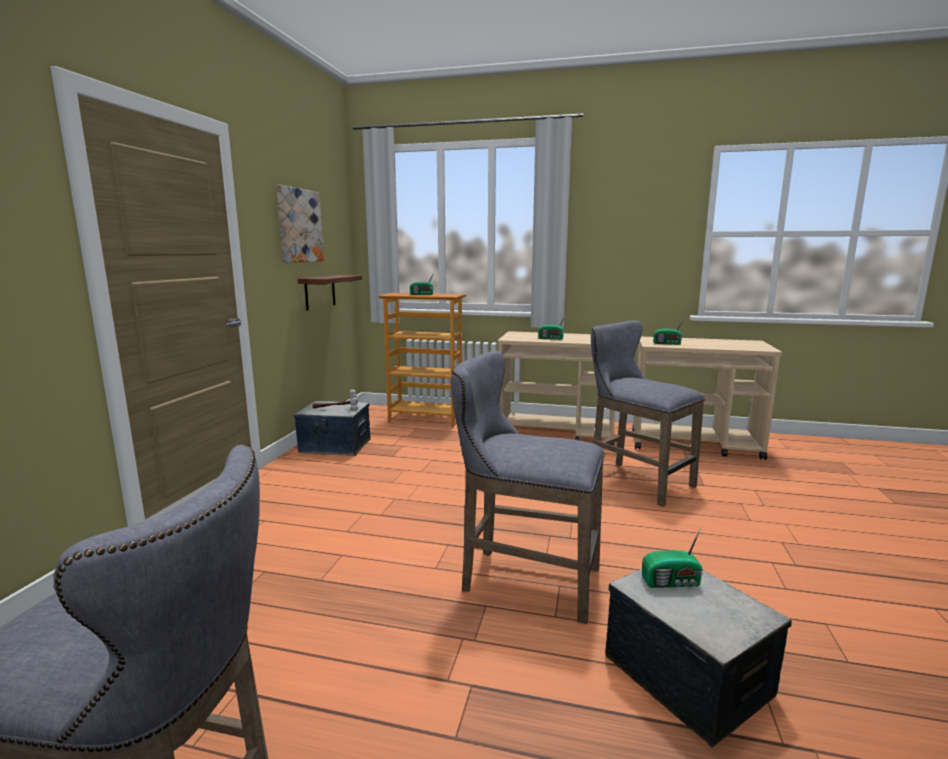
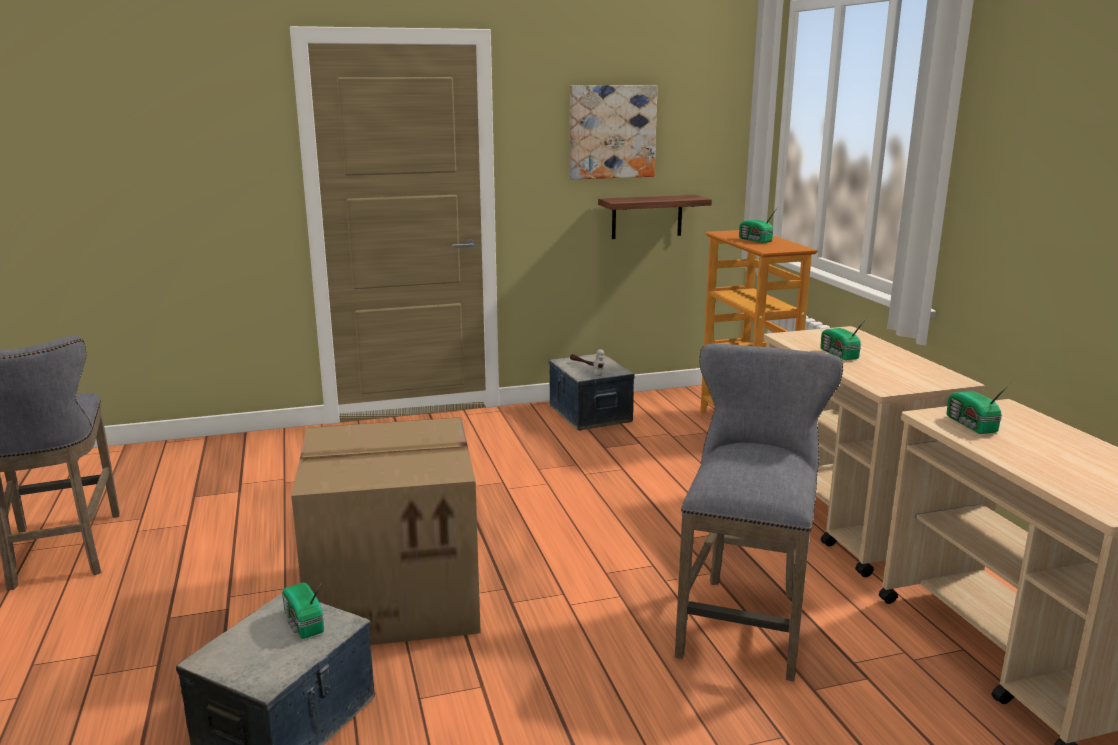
camera: 60 degrees right, 5 degrees up
grey stool [451,351,605,624] -> cardboard box [291,417,481,645]

